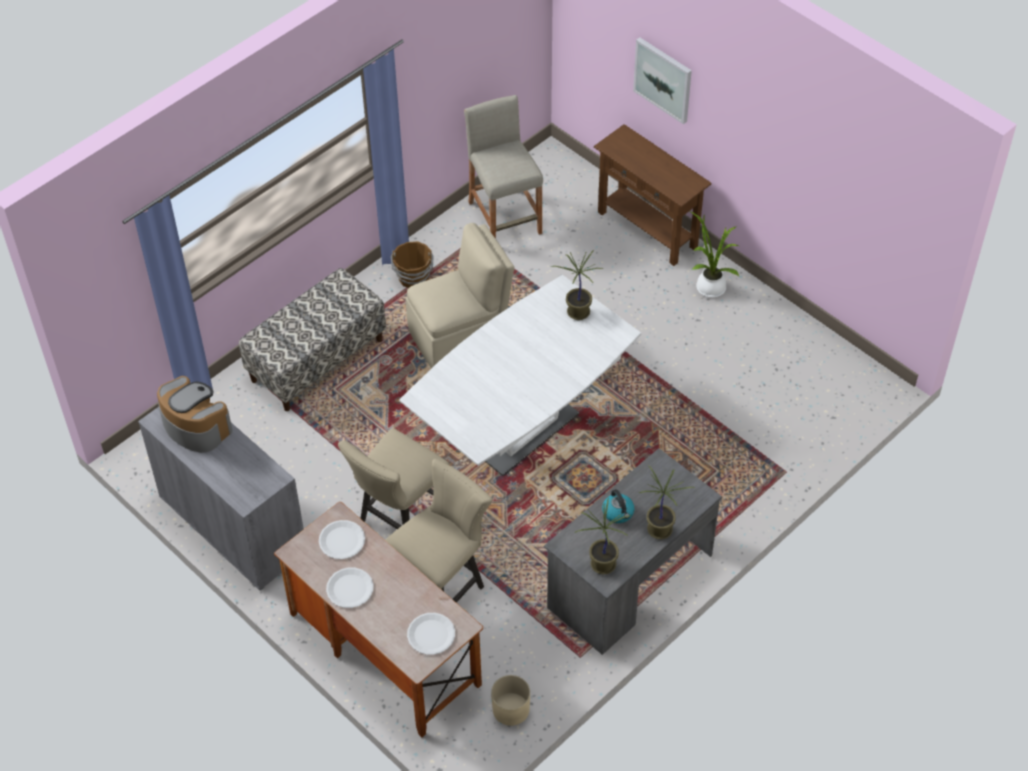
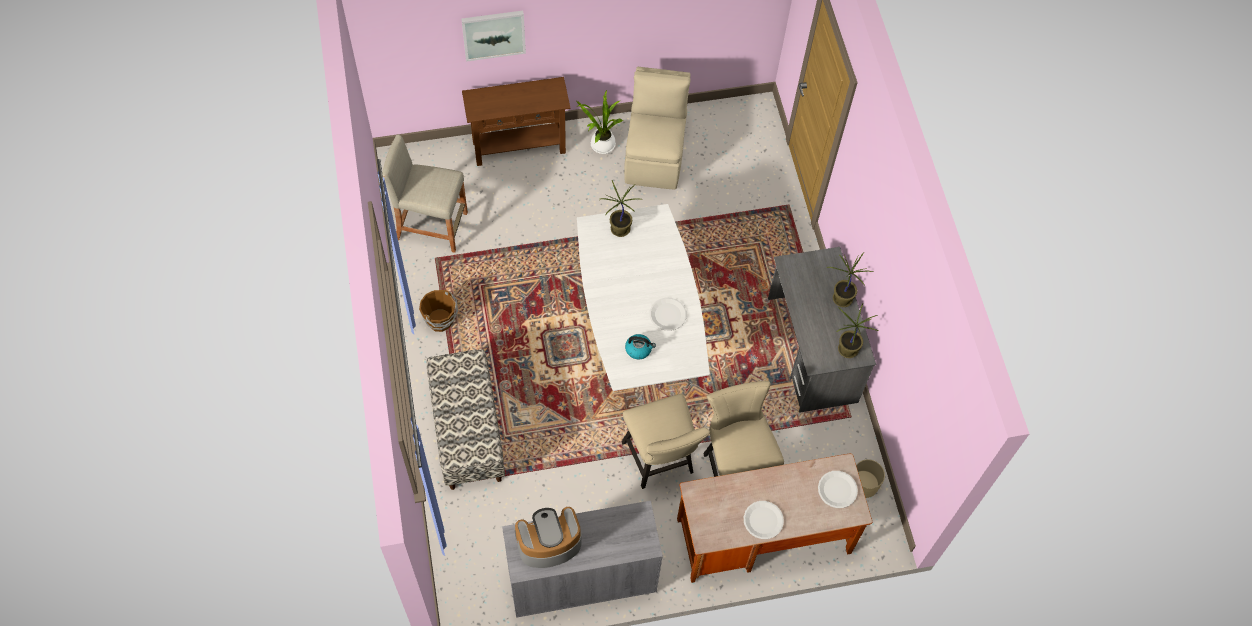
camera: 60 degrees left, 10 degrees up
white plate [319,520,365,559] -> white plate moved to [650,298,687,331]
beige chair [406,223,514,369] -> beige chair moved to [624,67,691,189]
kettle [602,489,635,523] -> kettle moved to [625,334,656,359]

